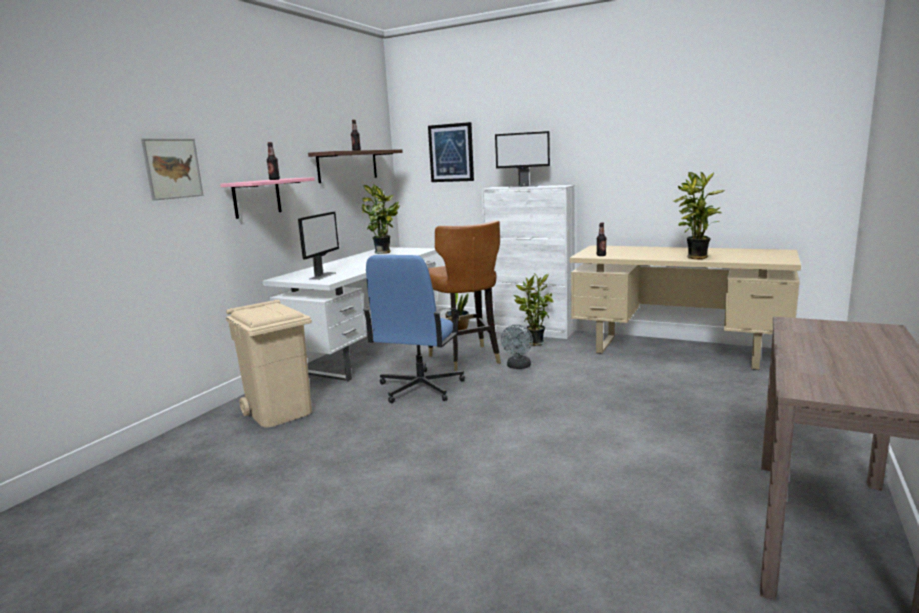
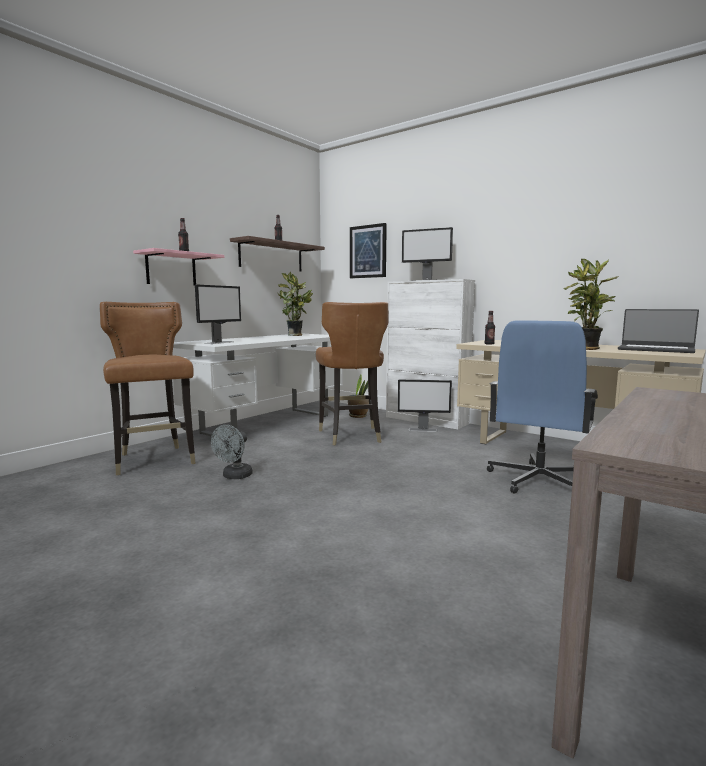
camera: 10 degrees right, 5 degrees down
picture [141,138,203,201] -> none
beige trash can [226,299,312,427] -> brown chair [100,302,196,475]
blue office chair [363,255,465,403] -> blue office chair moved to [487,320,598,494]
grey fan [501,325,533,369] -> grey fan moved to [211,425,252,479]
potted plant [514,273,554,346] -> monitor [398,380,452,432]
none -> laptop [618,309,699,353]

